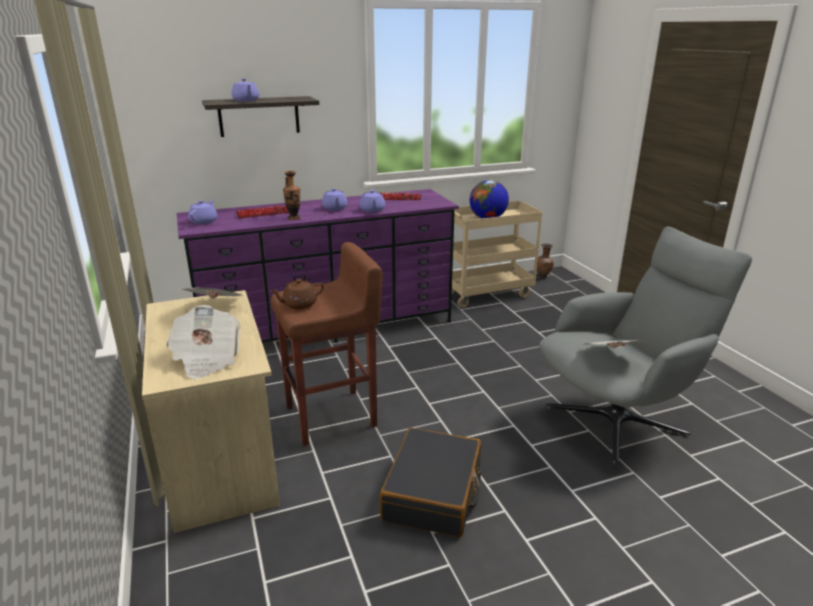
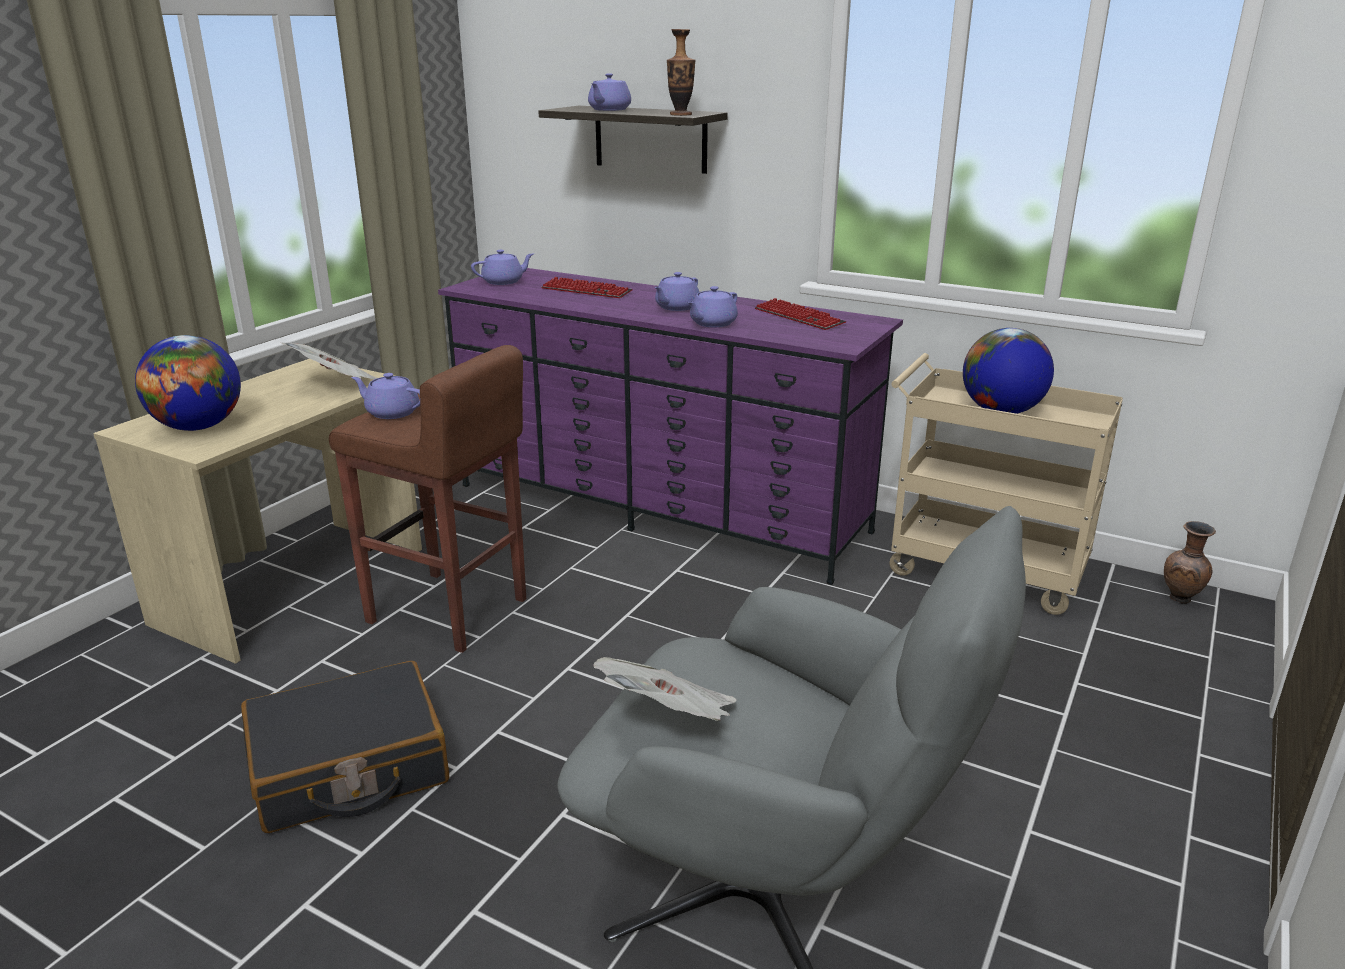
camera: 50 degrees right, 0 degrees up
newspaper [166,305,241,379] -> globe [135,335,241,431]
brown teapot [270,279,324,309] -> purple teapot [351,373,420,419]
vase [283,171,301,220] -> vase moved to [667,29,695,116]

